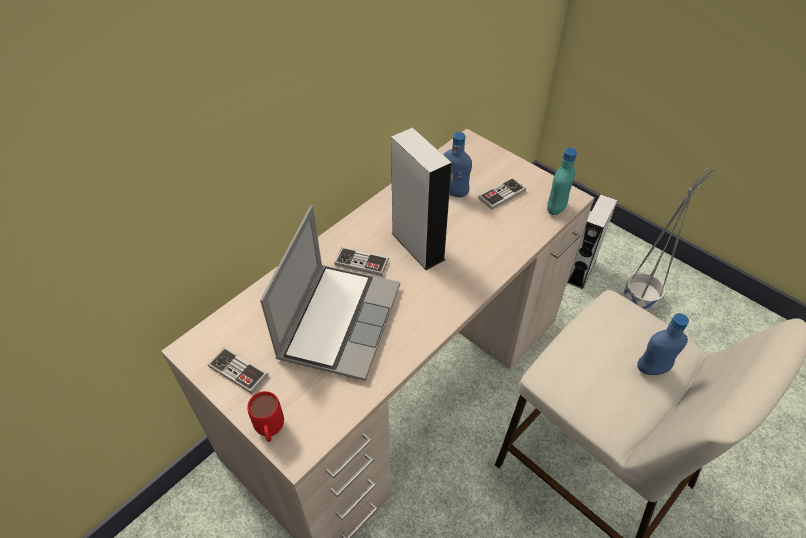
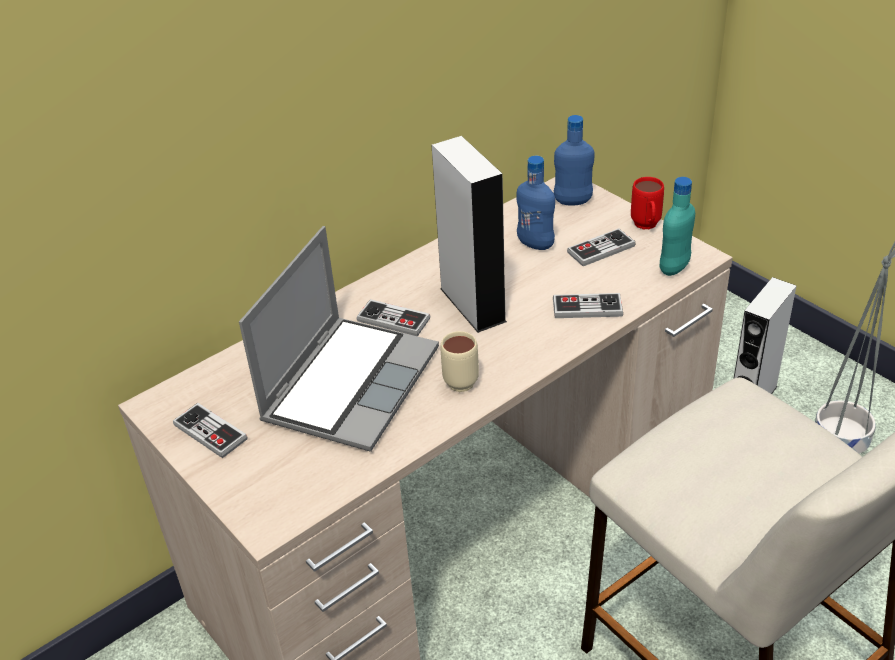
camera: 10 degrees right, 10 degrees down
red mug [247,391,284,442] -> red mug moved to [631,177,664,229]
blue bottle [637,313,689,375] -> blue bottle moved to [554,115,595,205]
none -> beige mug [440,331,479,392]
none -> game controller [553,293,623,318]

